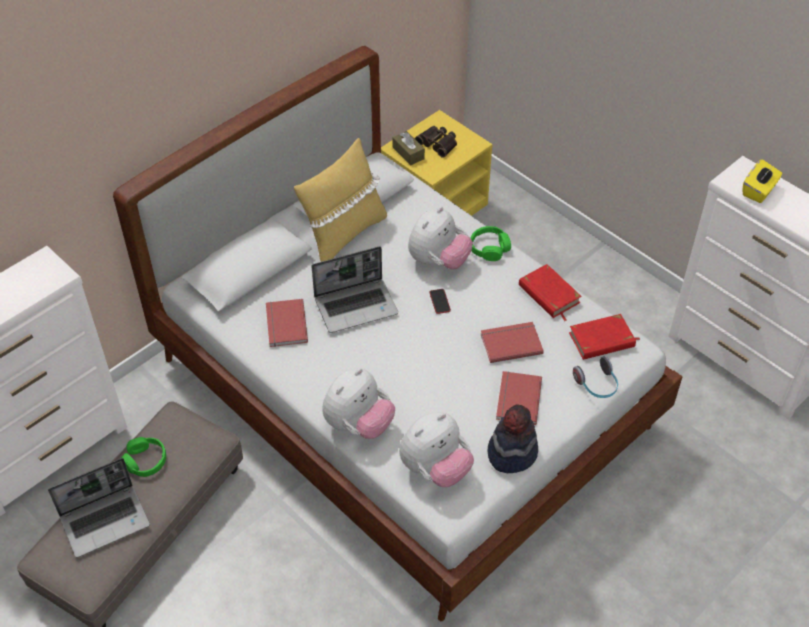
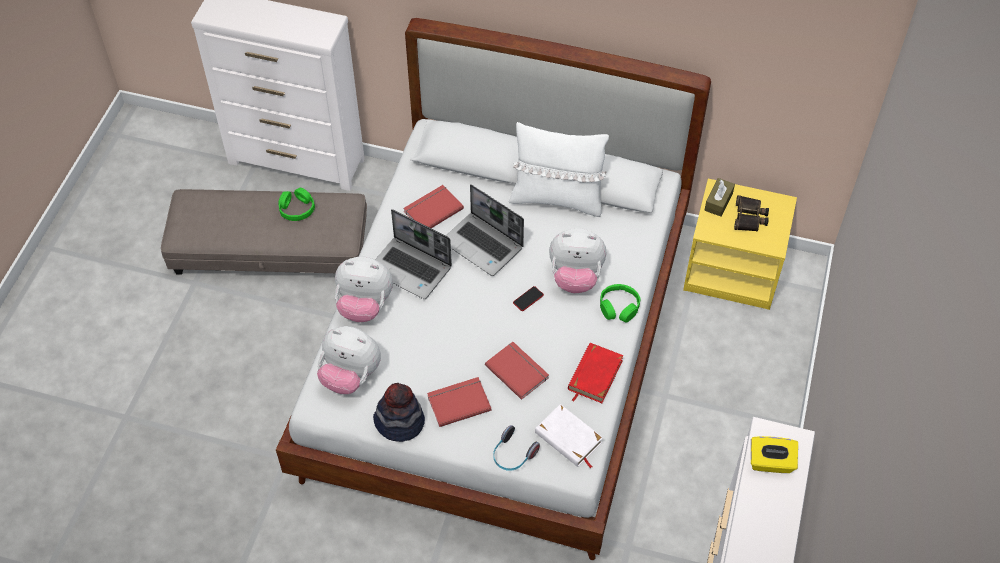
camera: 60 degrees right, 5 degrees up
laptop [48,458,150,558] -> laptop moved to [375,209,452,299]
yellow pillow [294,138,387,262] -> white pillow [509,122,609,217]
red book [569,314,640,360] -> white book [535,404,603,468]

